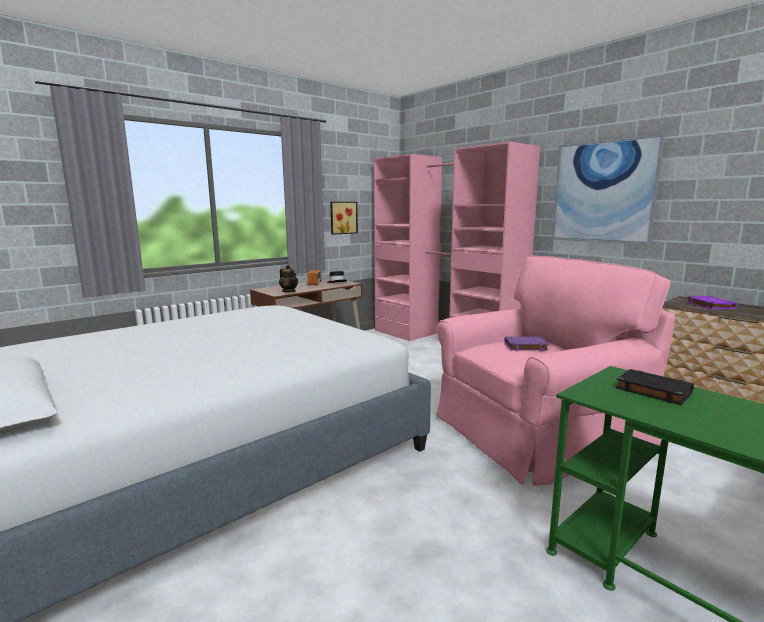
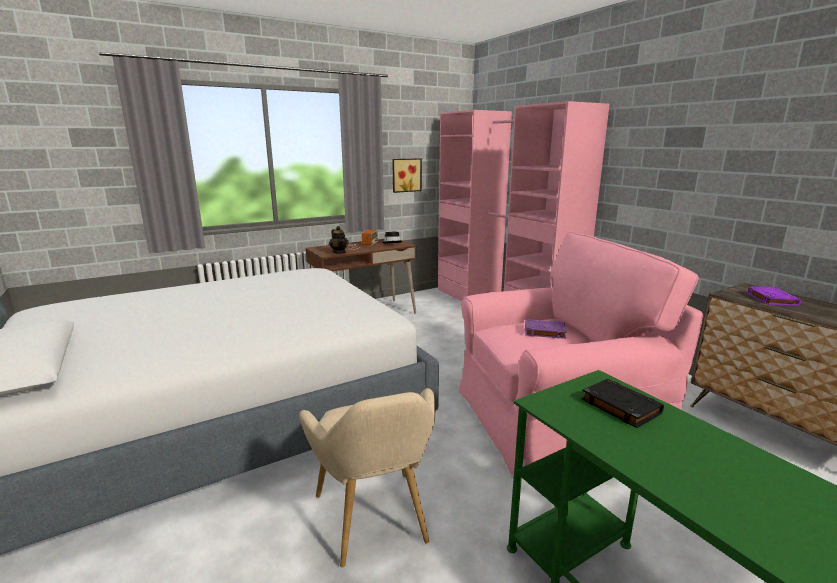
camera: 10 degrees right, 5 degrees up
picture [552,134,665,245] -> none
none -> beige armchair [299,388,435,567]

